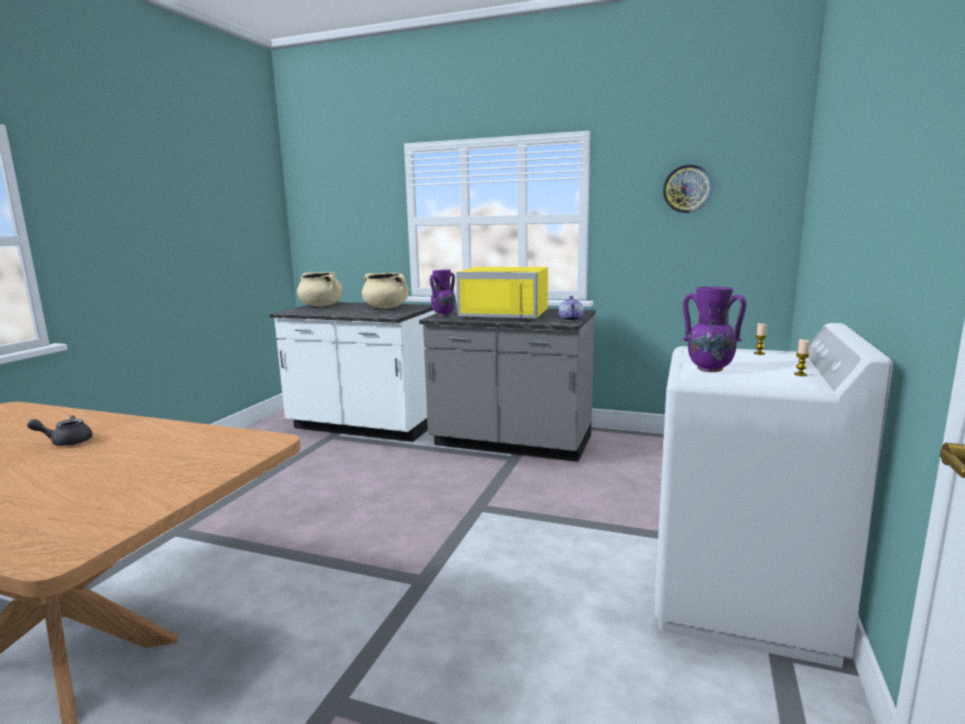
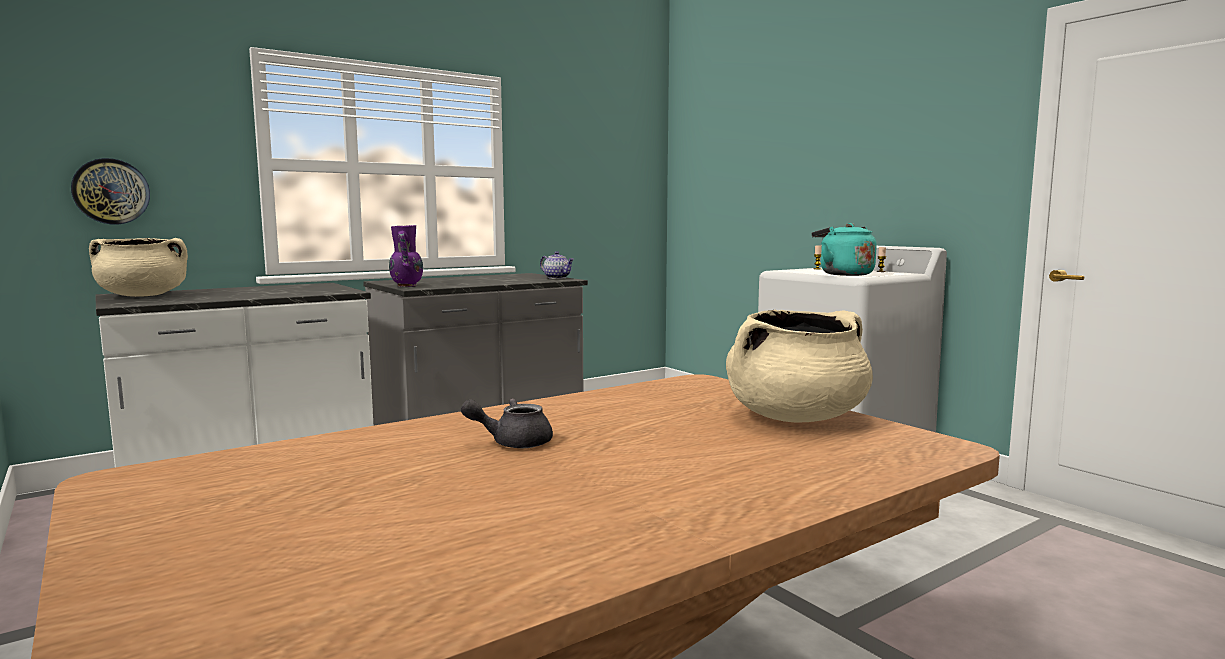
camera: 55 degrees left, 5 degrees down
grey teapot [27,415,93,446] -> grey teapot turned 60 degrees clockwise [461,398,553,448]
beige cooking pot [362,273,409,308] -> beige cooking pot moved to [726,310,873,423]
yellow microwave [456,267,548,320] -> none
wall clock [663,165,712,213] -> wall clock moved to [71,158,150,225]
purple vase [683,287,747,372] -> turquoise kettle [812,223,877,276]

